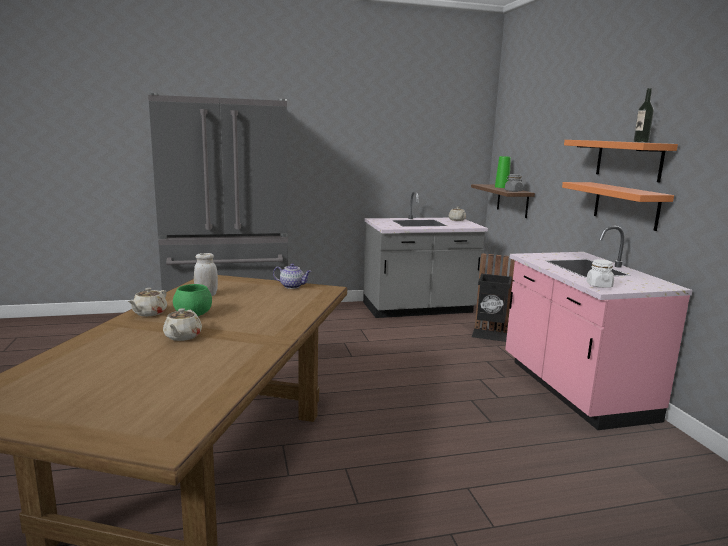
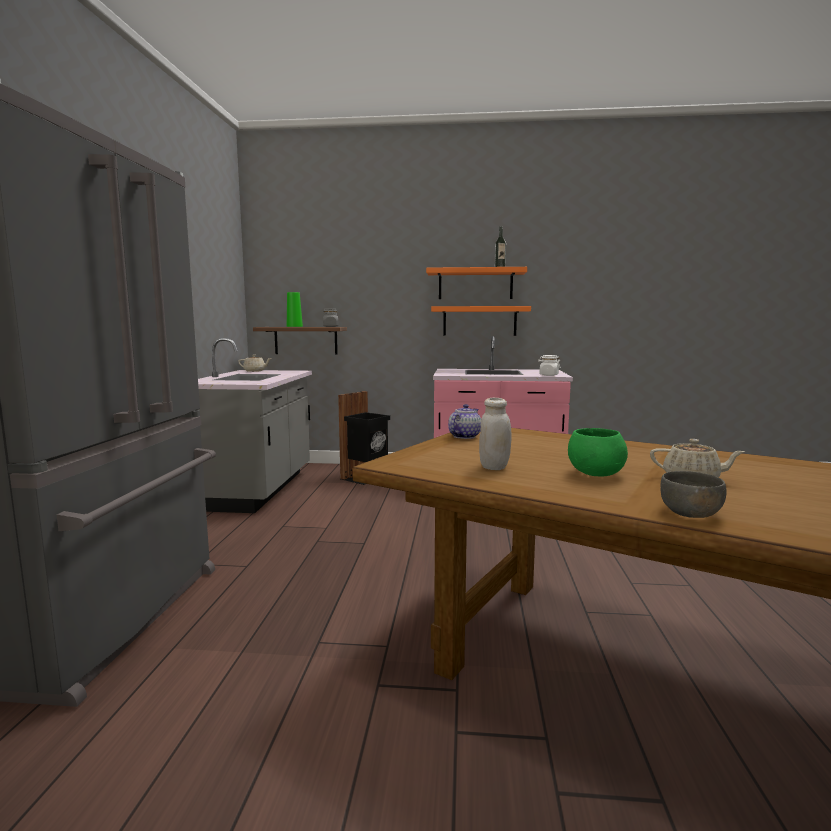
camera: 70 degrees left, 5 degrees down
beige teapot [128,288,167,316] -> none
none -> grey bowl [660,471,727,518]

